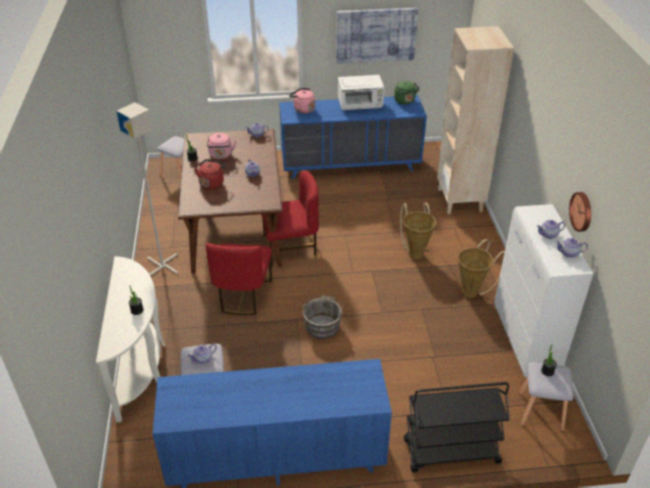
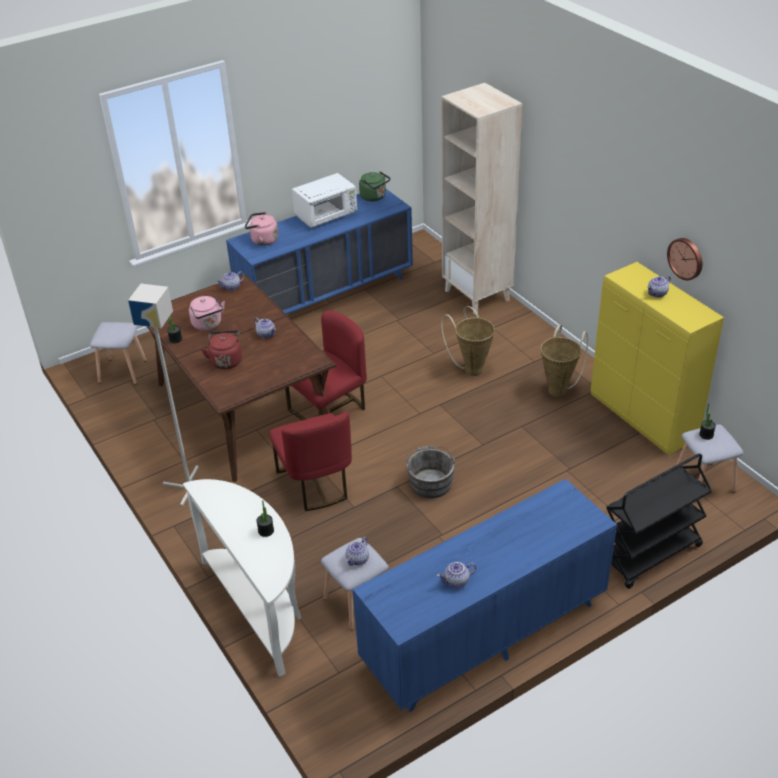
camera: 25 degrees left, 0 degrees up
picture [336,8,418,64] -> none
white cabinet [494,204,593,377] -> yellow cabinet [591,262,724,455]
teapot [556,238,588,258] -> teapot moved to [437,562,476,588]

